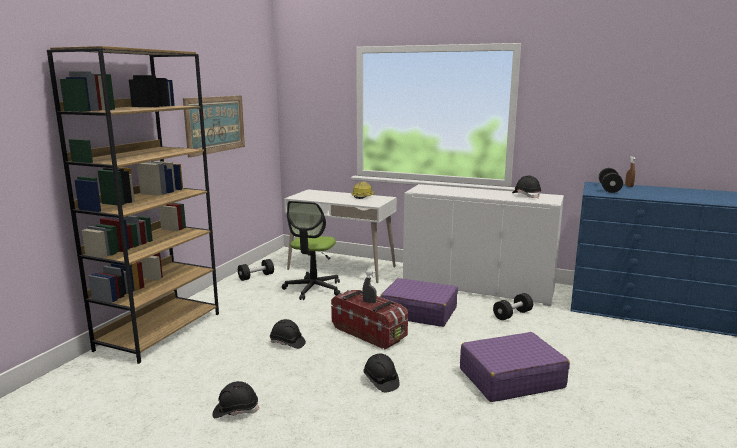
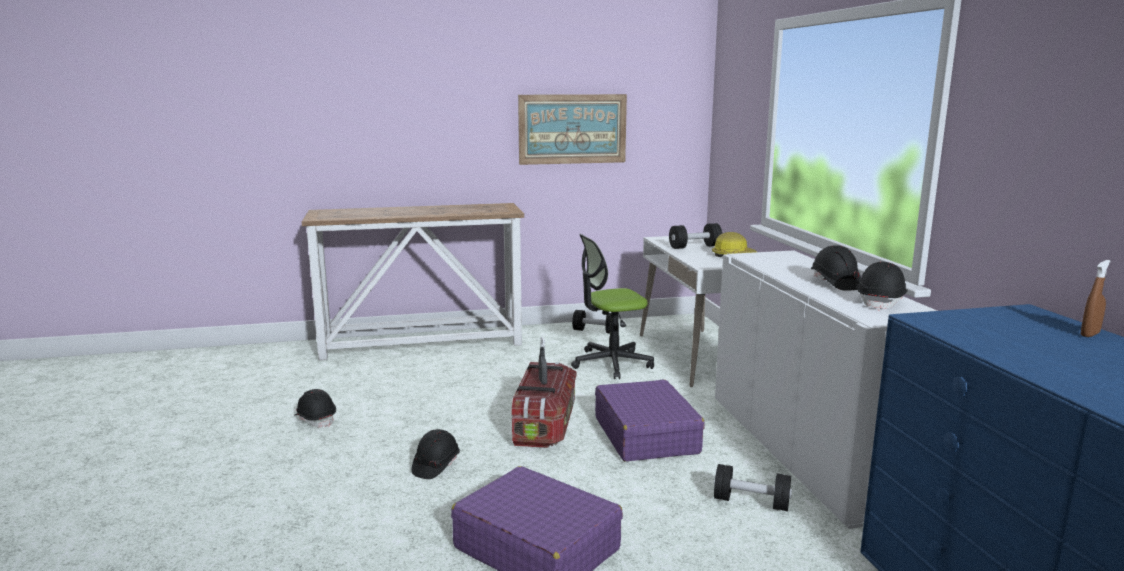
camera: 55 degrees right, 0 degrees up
brown bookcase [47,46,219,364] -> console table [302,203,524,360]
black hard hat [270,319,306,349] -> black hard hat moved to [811,245,861,291]
black dumbbell [599,168,623,193] -> black dumbbell moved to [669,223,722,249]

